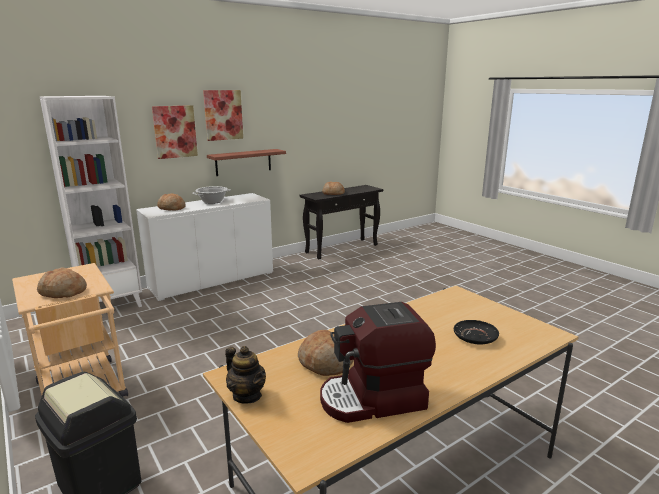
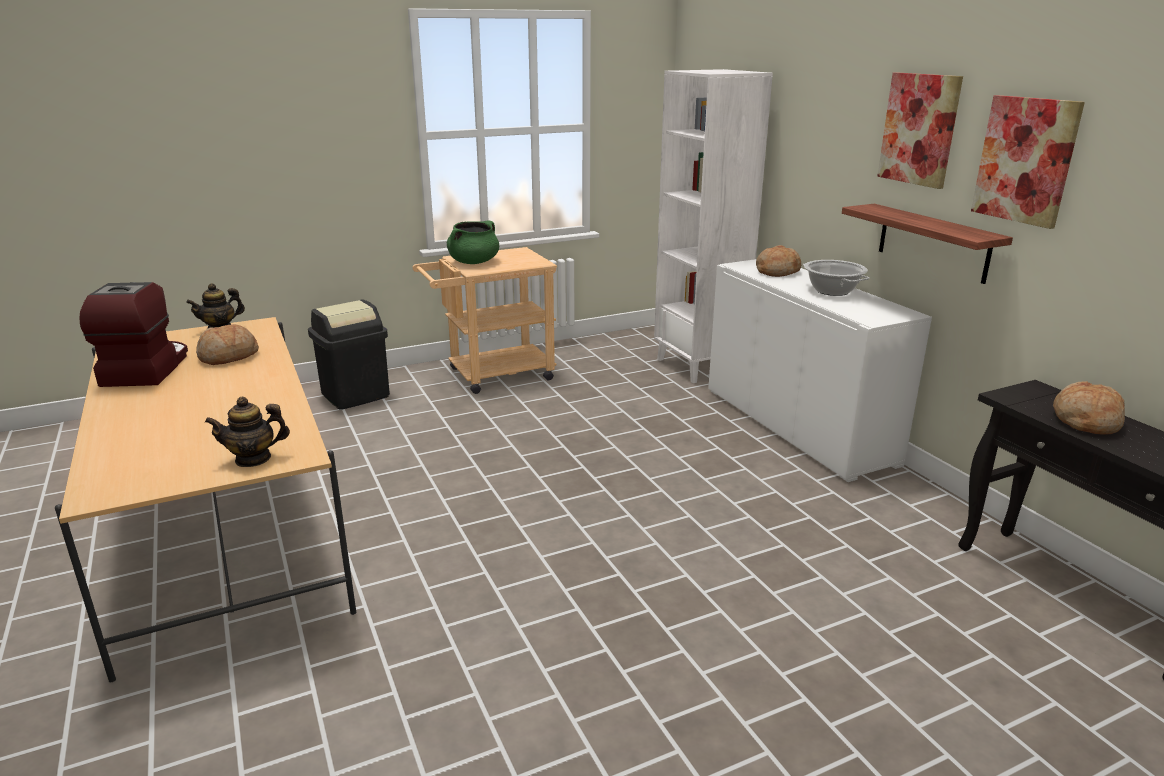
camera: 100 degrees right, 5 degrees up
bread [37,267,87,298] -> green cooking pot [447,220,499,264]
picture [152,105,198,159] -> picture moved to [971,95,1085,229]
black plate [454,320,499,344] -> none
none -> teapot [205,397,290,467]

